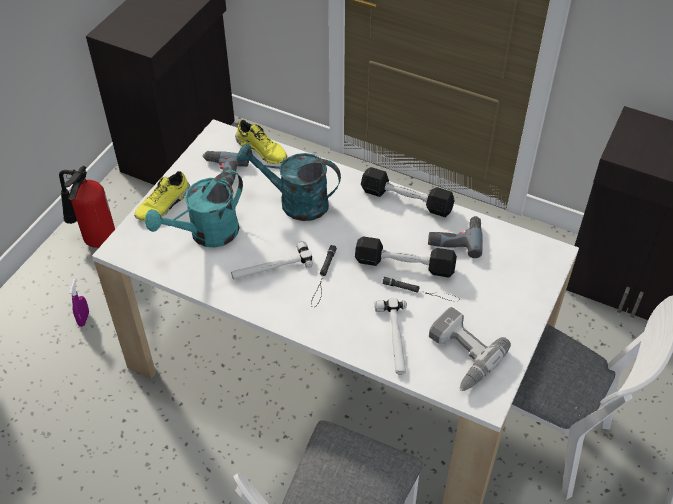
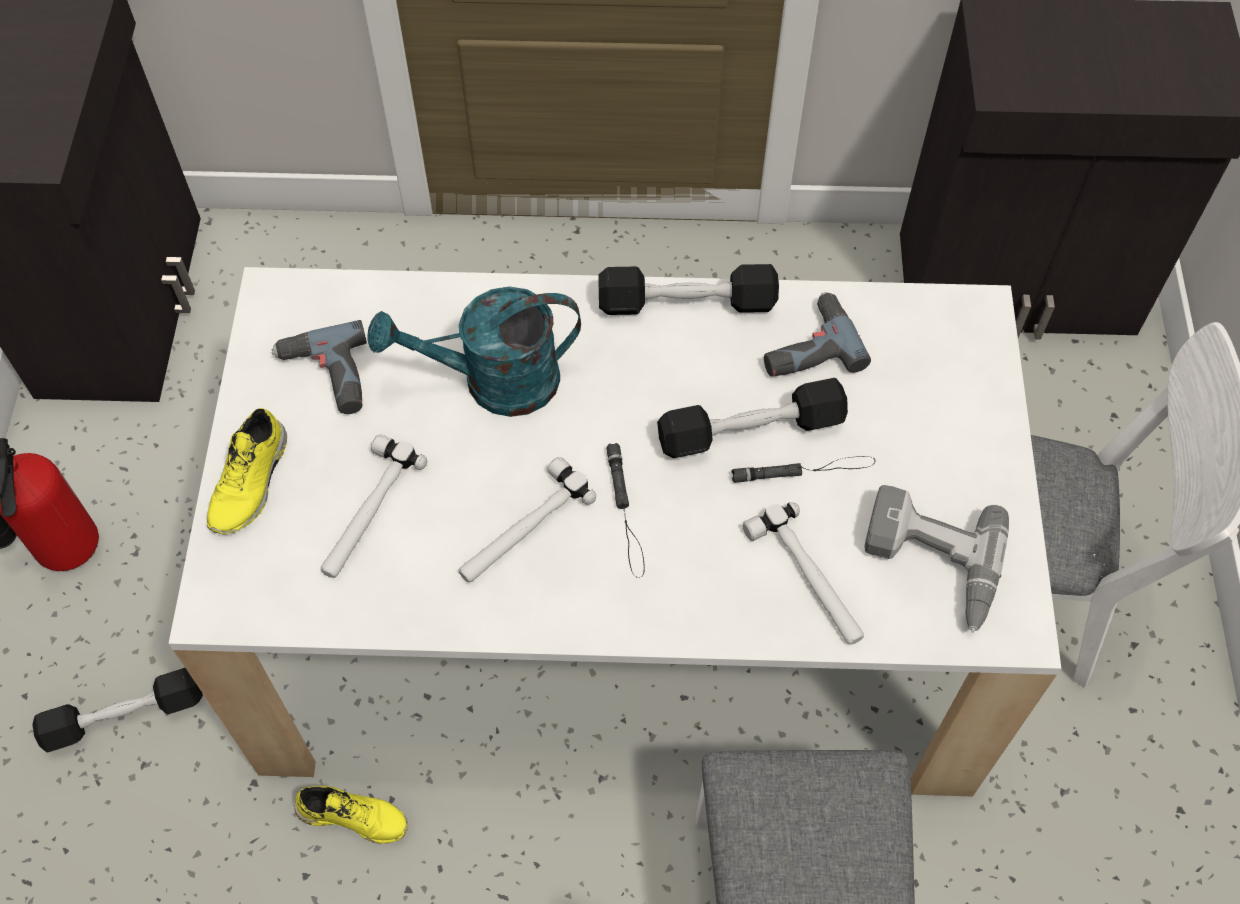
camera: 25 degrees left, 10 degrees up
purple spray bottle [69,278,89,327] -> black dumbbell [32,668,203,752]
turquoise watering can [145,170,243,247] -> hammer [320,434,427,578]
yellow shoe [235,120,287,164] -> yellow shoe moved to [294,786,408,844]

